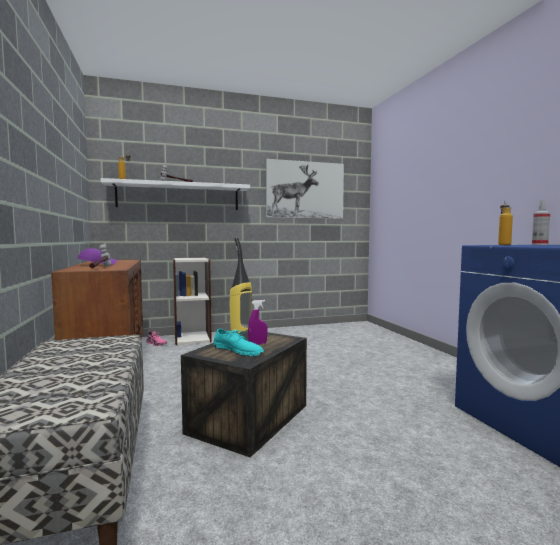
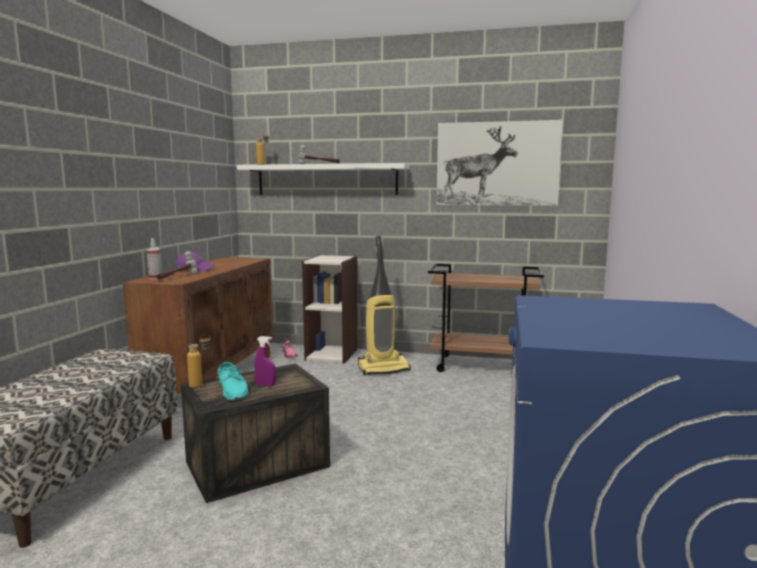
camera: 30 degrees right, 5 degrees up
bottle [498,200,513,245] -> bottle moved to [187,334,210,388]
spray bottle [532,200,550,245] -> spray bottle moved to [147,238,162,280]
none -> brown cart [428,264,544,372]

